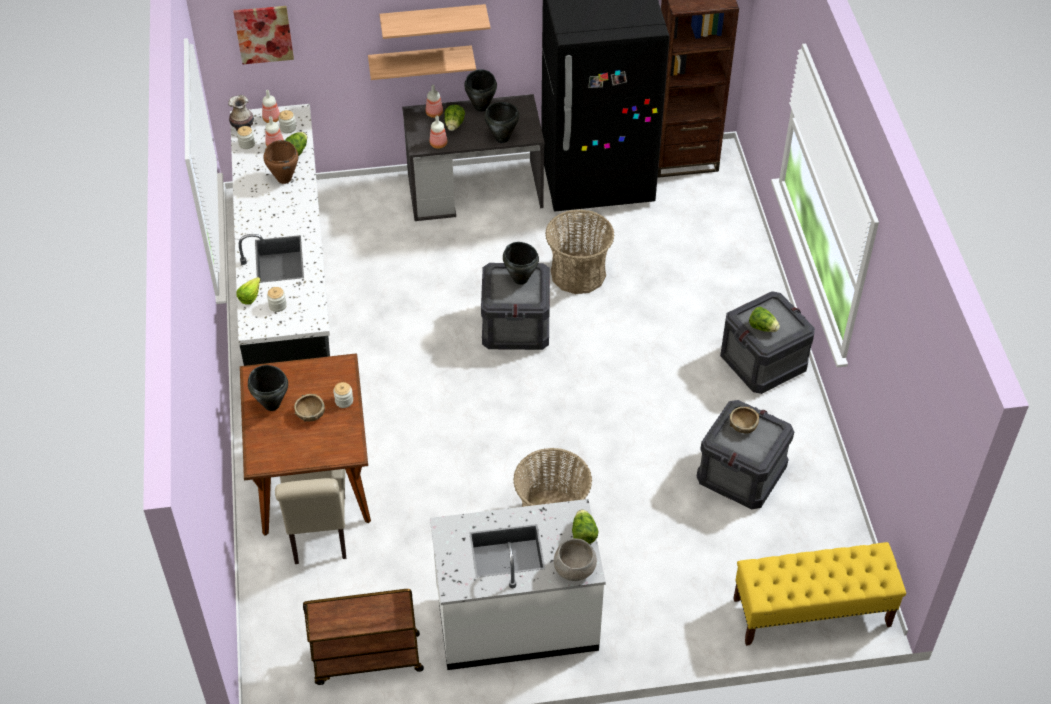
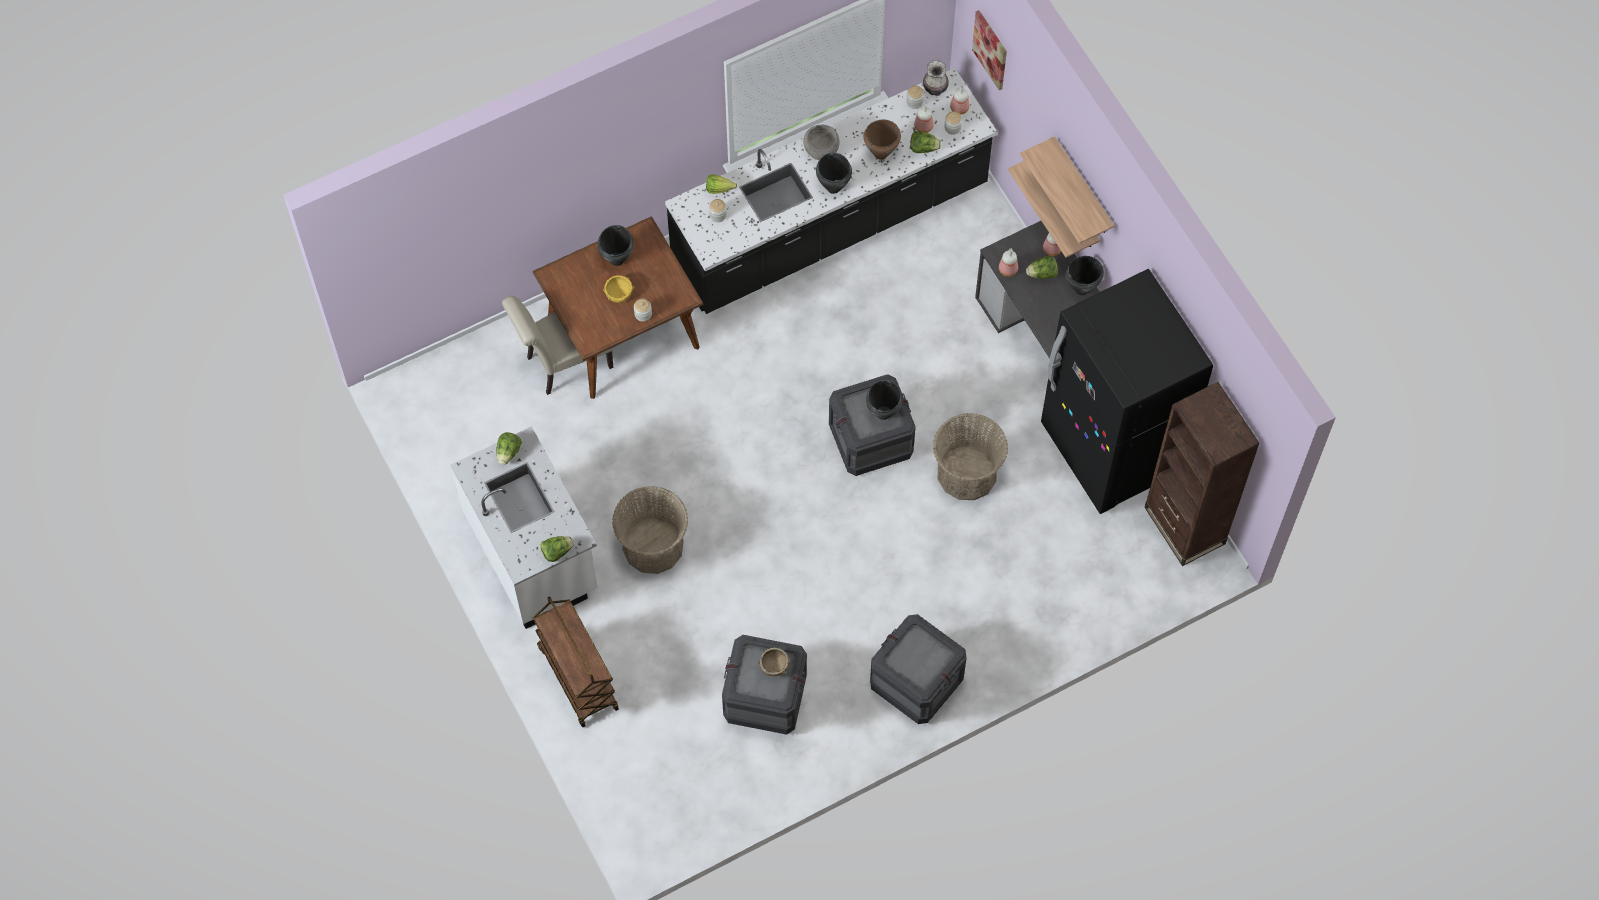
camera: 70 degrees right, 15 degrees up
brown bowl [294,394,325,422] -> yellow bowl [603,275,634,303]
brown cart [303,589,424,685] -> brown cart moved to [532,596,619,727]
black cooking pot [484,102,519,143] -> black cooking pot moved to [816,152,852,194]
grey bowl [554,538,597,581] -> grey bowl moved to [803,125,840,160]
yellow bench [733,542,906,646] -> none
lettuce [749,307,780,332] -> lettuce moved to [496,432,522,465]

